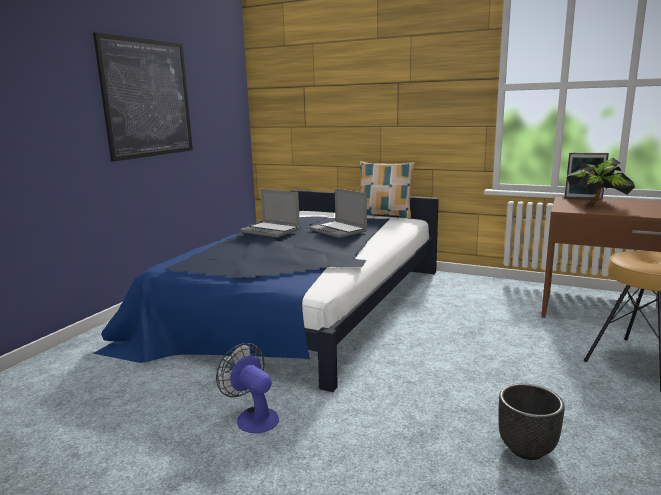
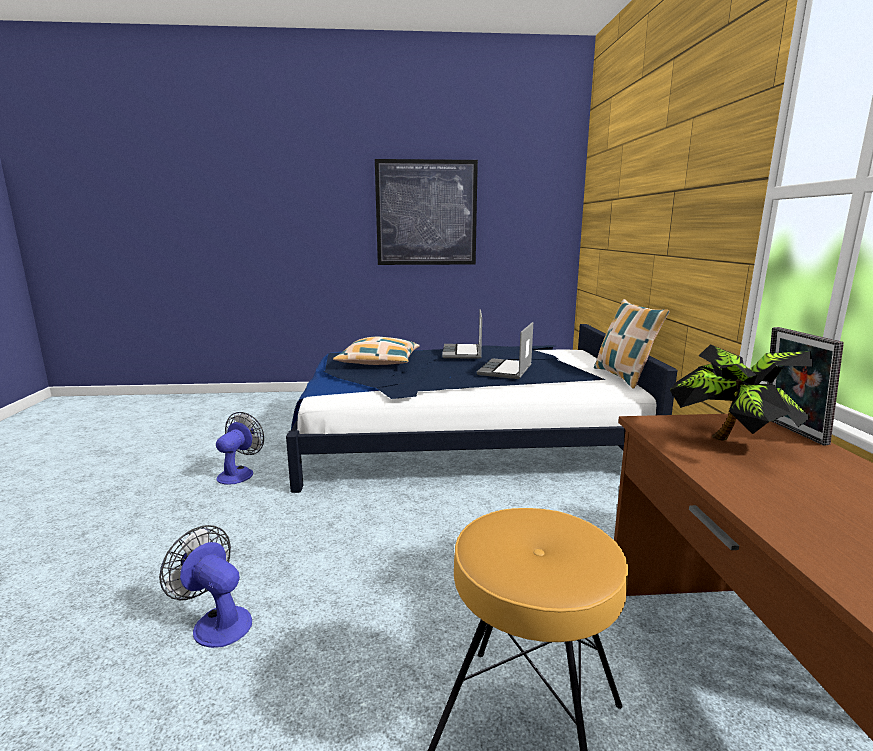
camera: 60 degrees right, 0 degrees up
black planter [498,383,565,460] -> fan [159,525,252,648]
none -> pillow [333,337,419,365]

